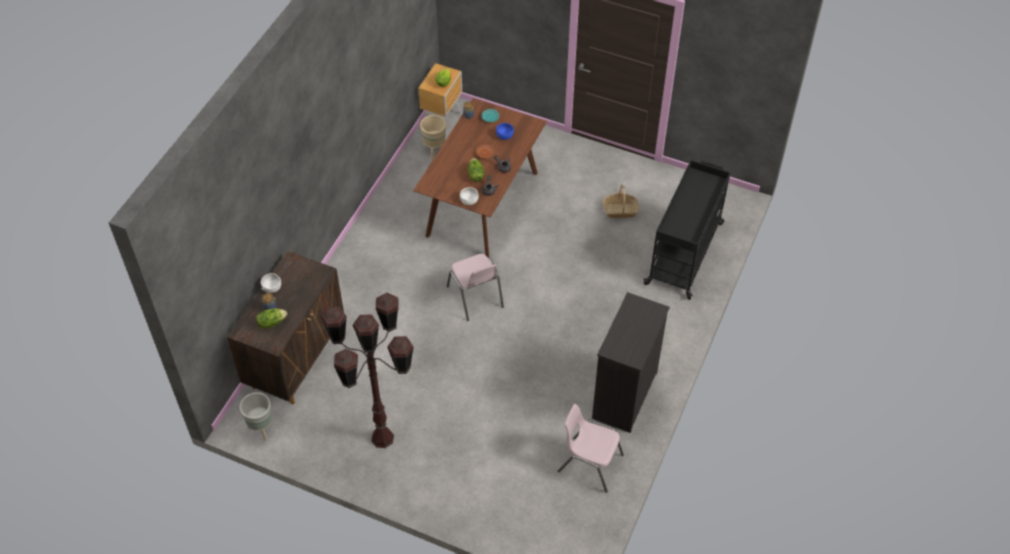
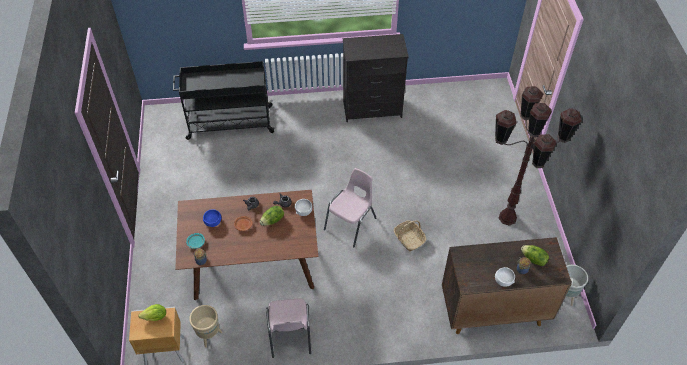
camera: 120 degrees left, 0 degrees up
pink chair [558,404,624,493] -> pink chair moved to [266,298,311,358]
basket [603,185,639,218] -> basket moved to [394,220,426,251]

